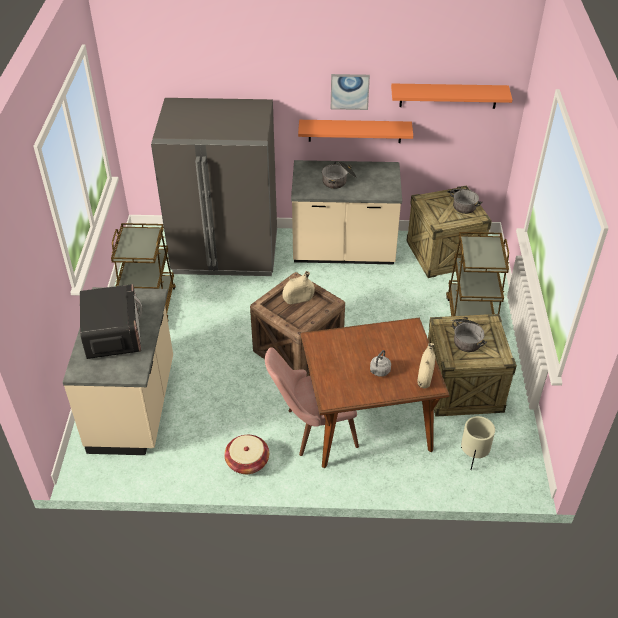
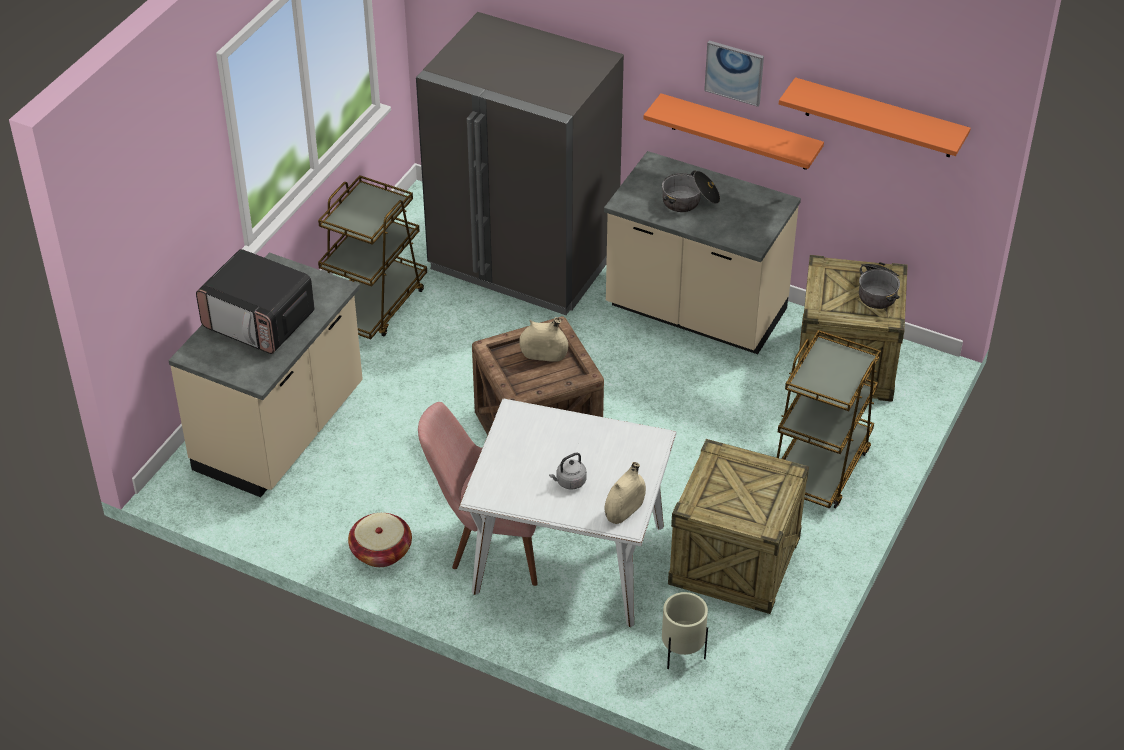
camera: 25 degrees right, 0 degrees up
microwave [80,284,142,359] -> microwave turned 105 degrees clockwise [196,249,315,354]
brown dining table [301,317,450,468] -> white dining table [459,398,676,627]
cooking pot [451,317,487,352] -> none

